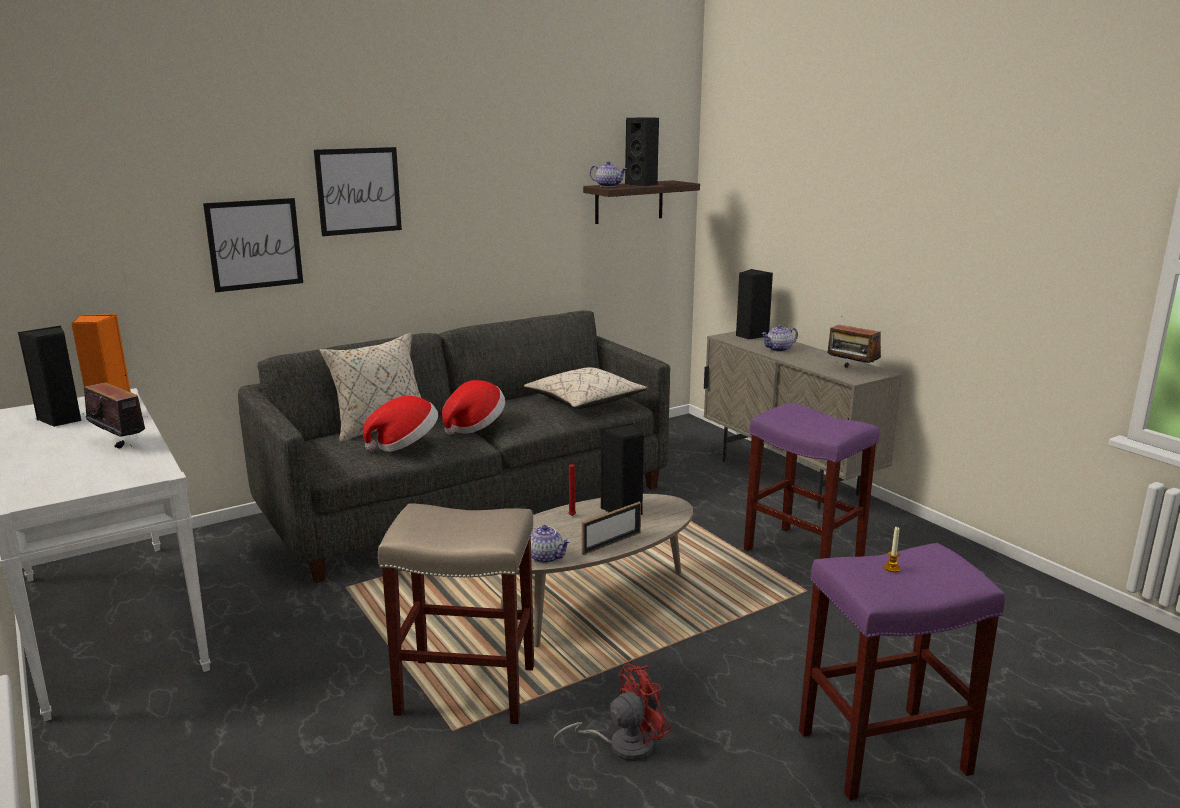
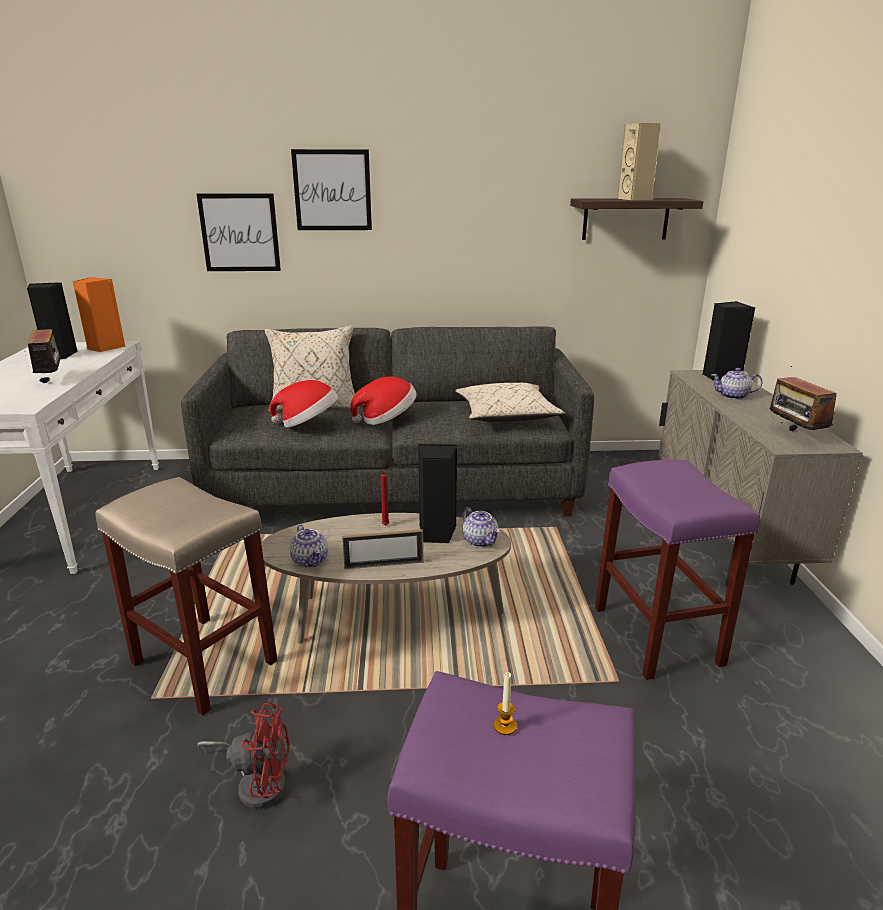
camera: 30 degrees right, 5 degrees up
teapot [590,161,627,187] -> teapot moved to [463,507,500,547]
black speaker [625,117,659,186] -> beige speaker [617,123,661,200]

